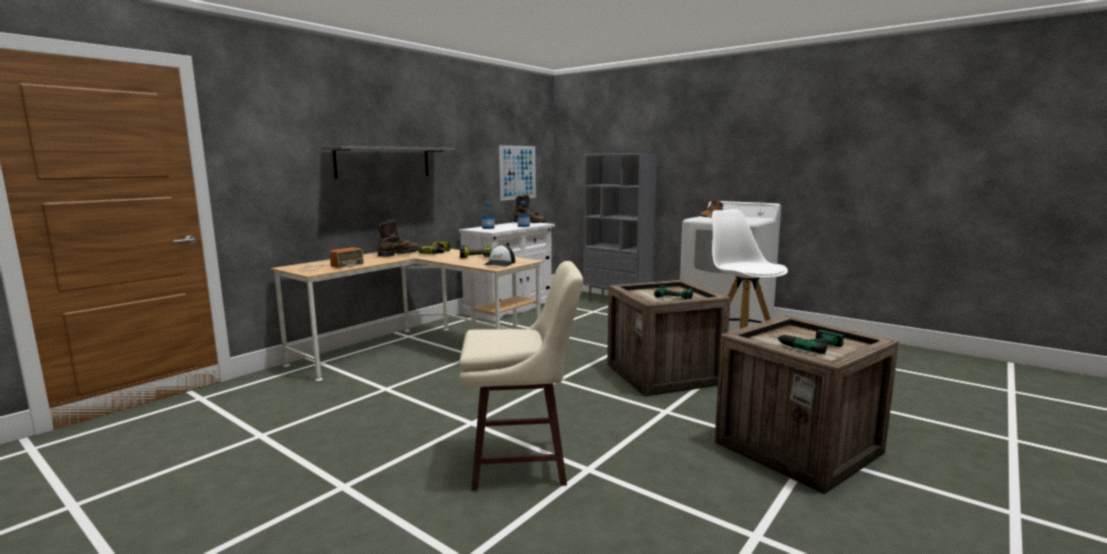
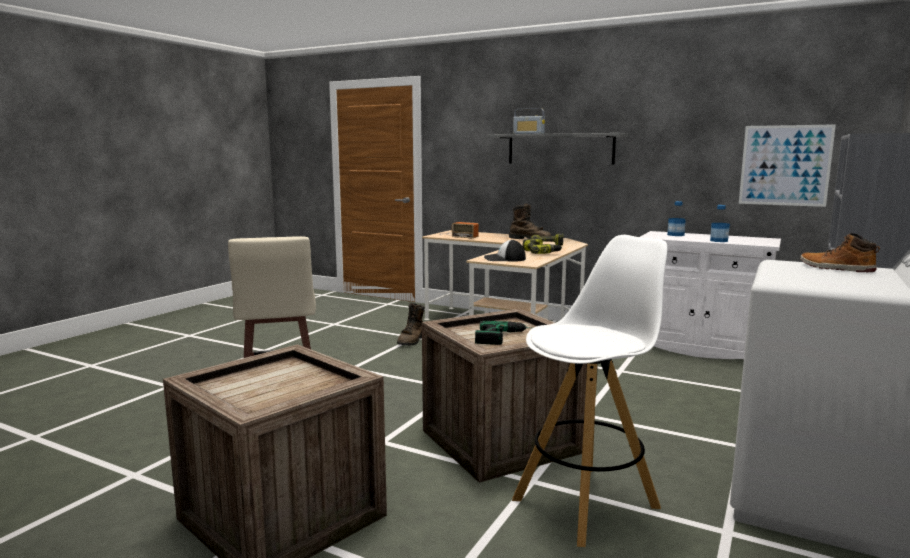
camera: 80 degrees right, 0 degrees up
brown boot [513,194,546,223] -> brown boot moved to [397,303,425,345]
power drill [768,330,844,354] -> none
none -> radio [513,108,545,134]

